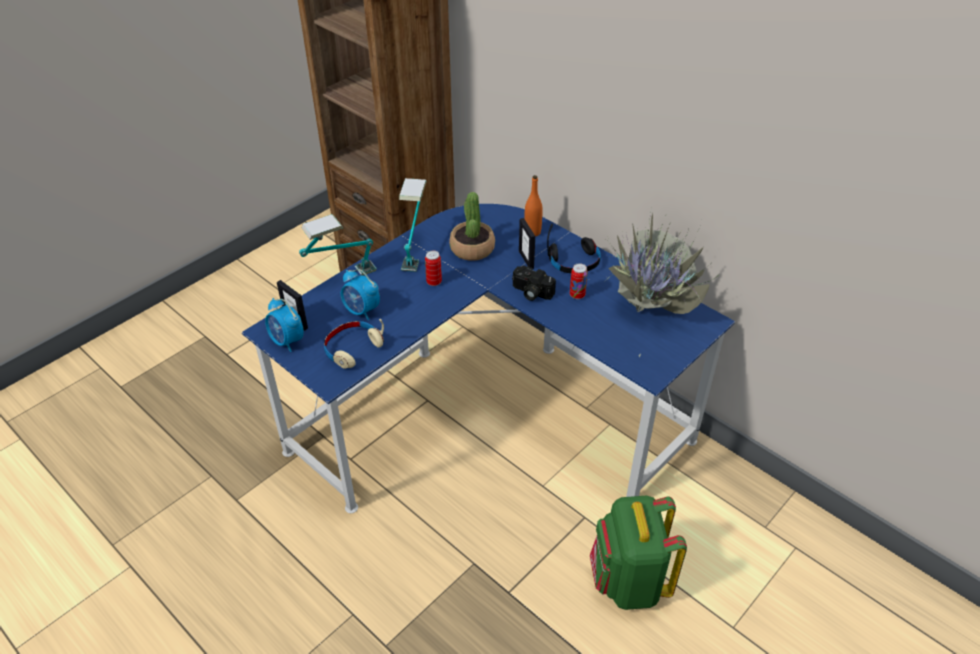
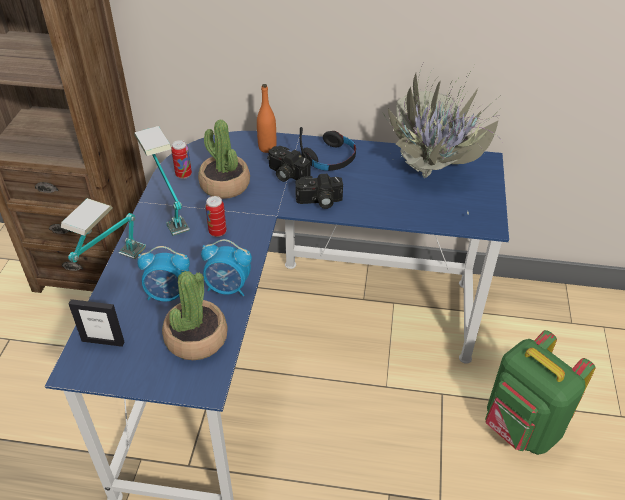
camera: 35 degrees left, 0 degrees up
alarm clock [265,298,304,352] -> alarm clock moved to [201,239,252,296]
beige headphones [324,319,384,369] -> potted plant [162,271,228,360]
picture frame [519,218,535,269] -> camera [267,146,311,182]
can [570,263,588,299] -> can moved to [171,140,192,179]

